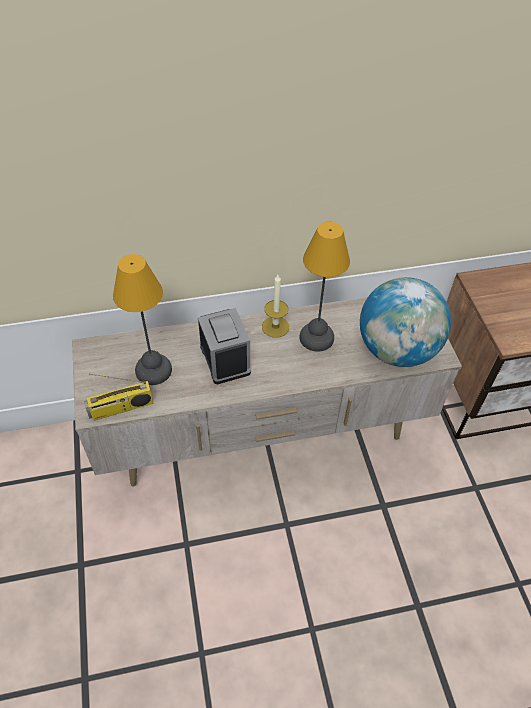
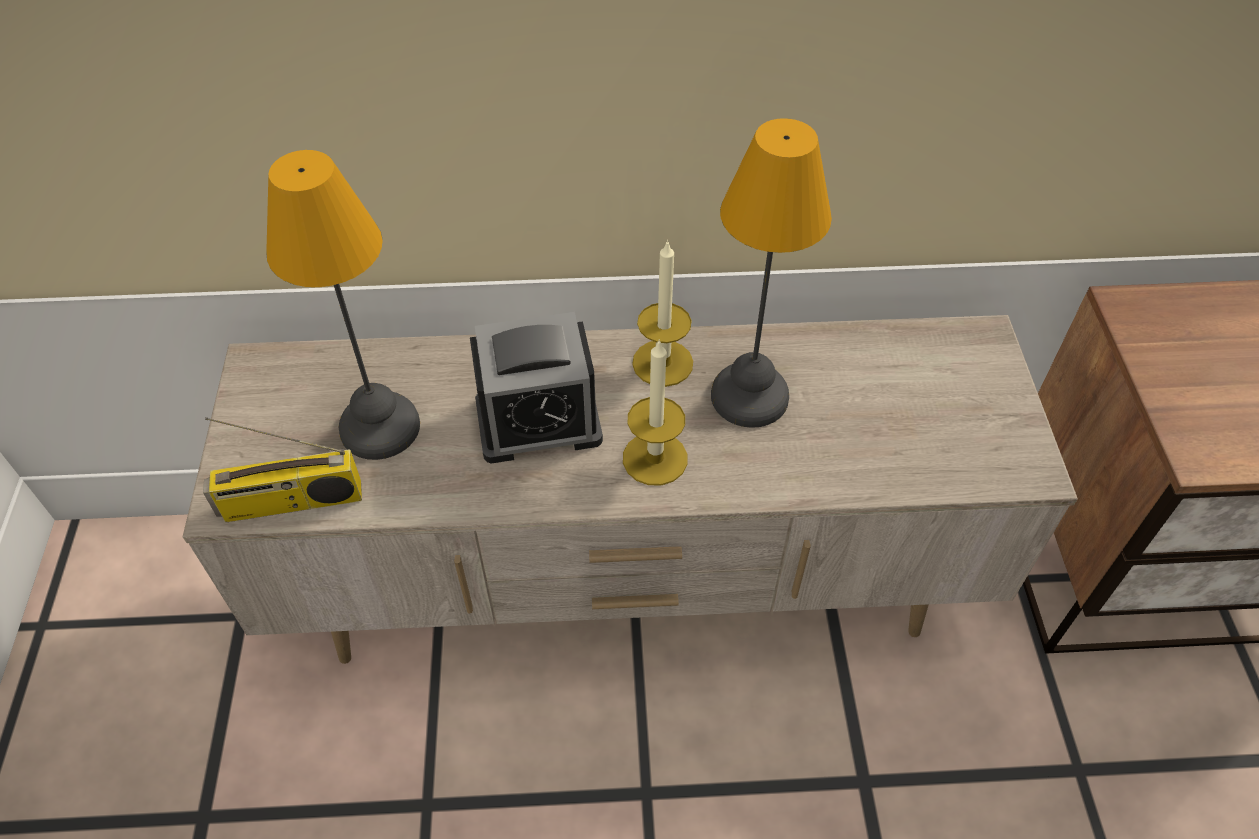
camera: 10 degrees right, 0 degrees up
alarm clock [198,308,251,384] -> alarm clock turned 90 degrees clockwise [470,312,603,464]
globe [360,277,451,367] -> none
none -> candle [623,339,688,485]

